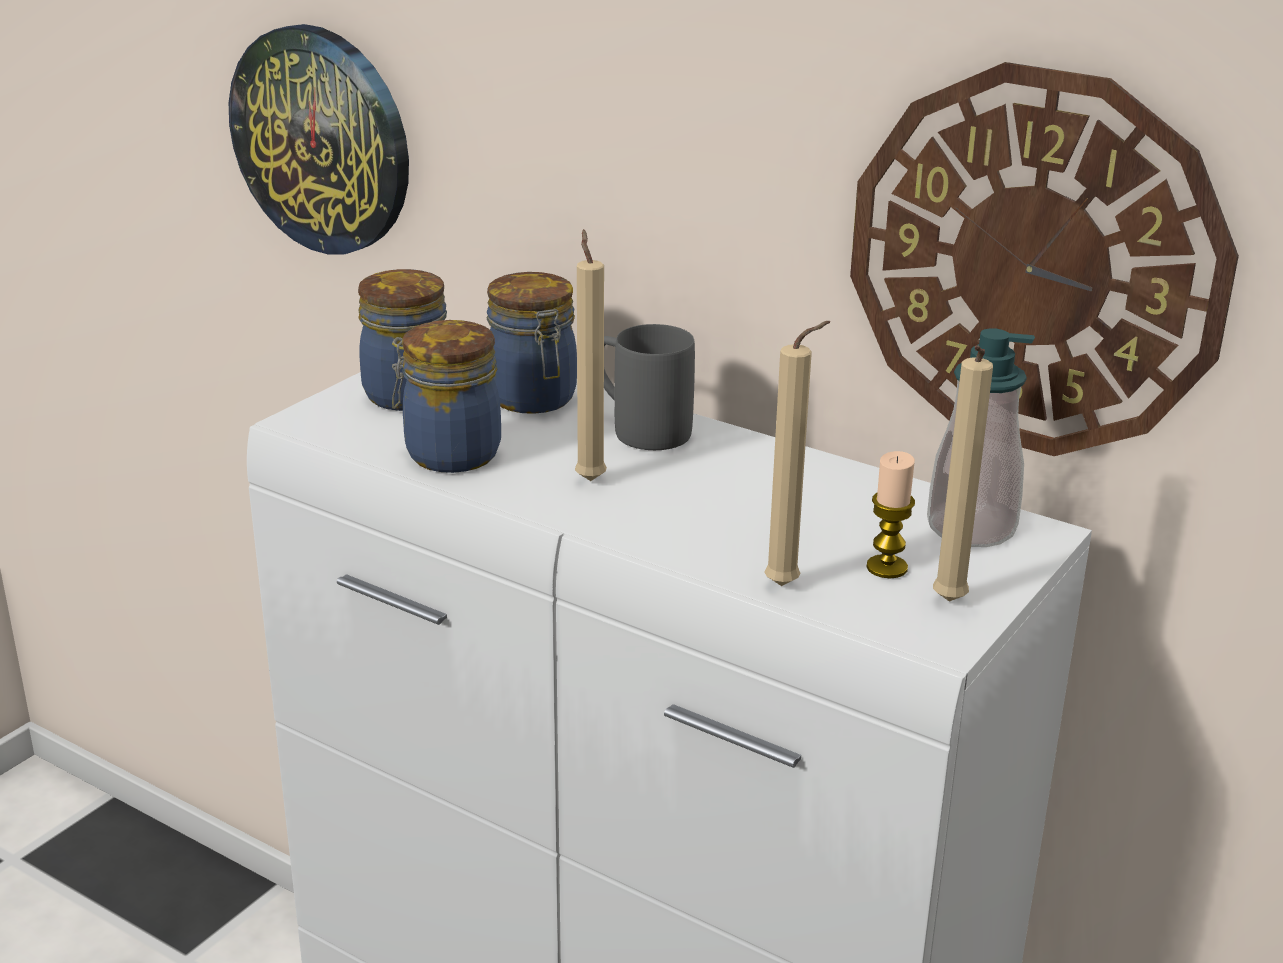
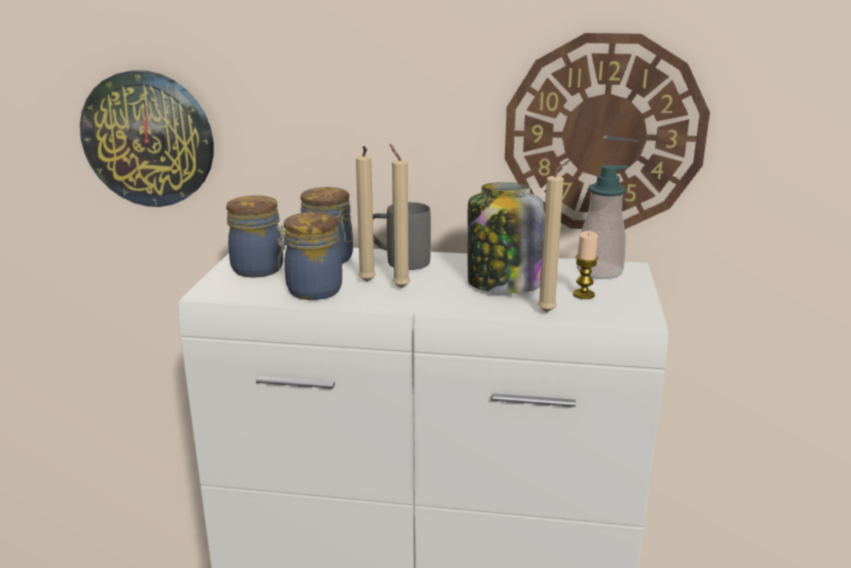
camera: 25 degrees left, 5 degrees down
beige candle [933,345,993,602] -> beige candle moved to [356,146,376,282]
none -> jar [467,182,544,293]

